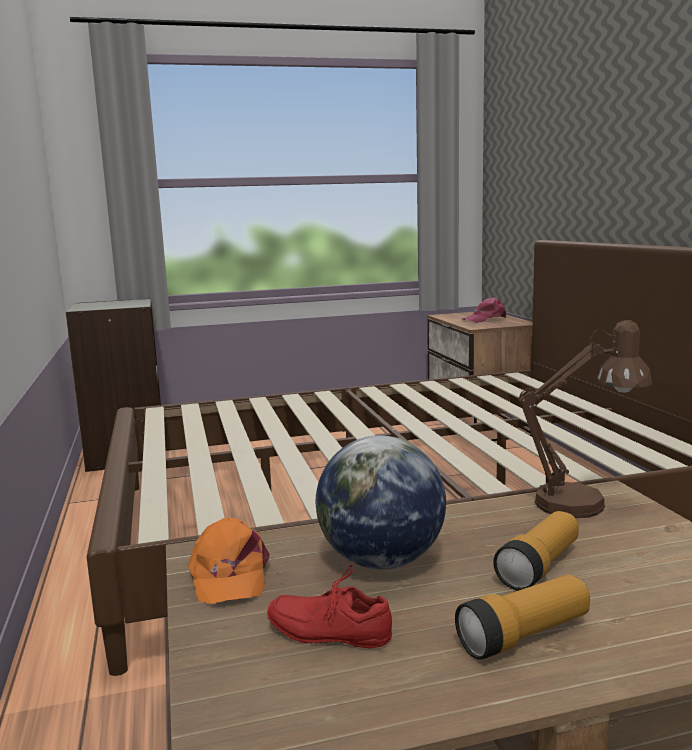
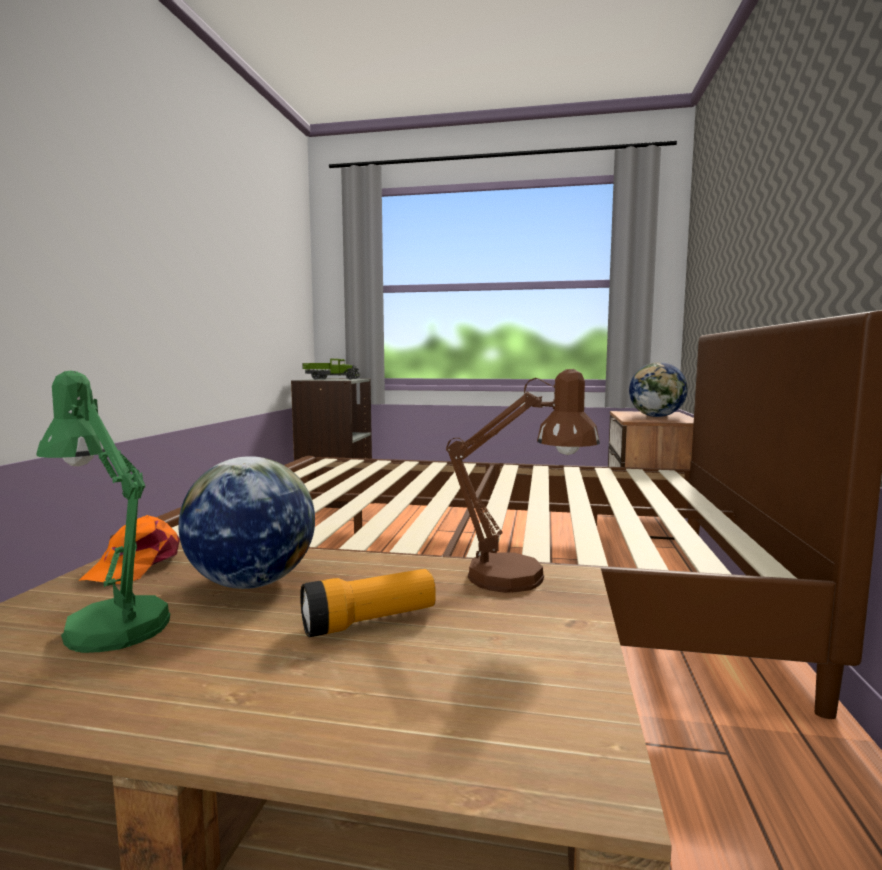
camera: 25 degrees right, 5 degrees down
red shoe [267,562,392,648] -> green table lamp [36,371,171,653]
flashlight [455,574,590,660] -> none
pink cap [463,297,506,323] -> globe [629,362,688,417]
none -> toy truck [302,359,360,380]

